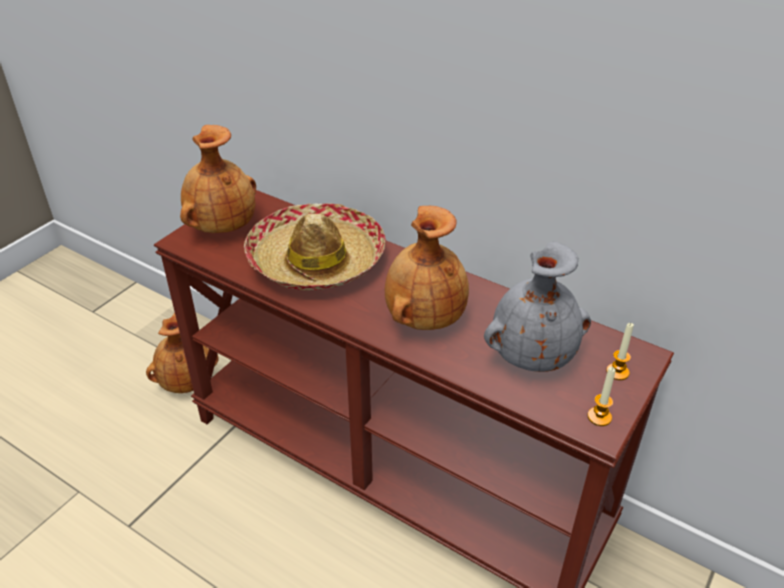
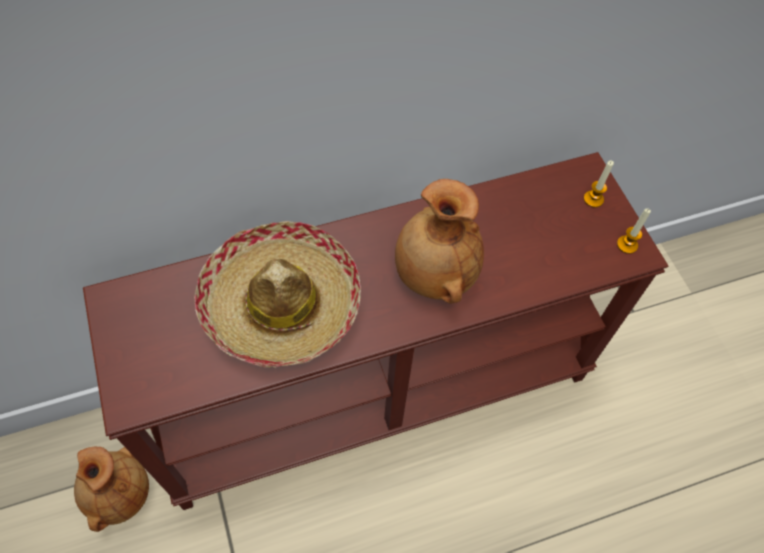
camera: 55 degrees left, 20 degrees up
brown vase [180,125,256,233] -> none
grey vase [484,241,591,372] -> none

